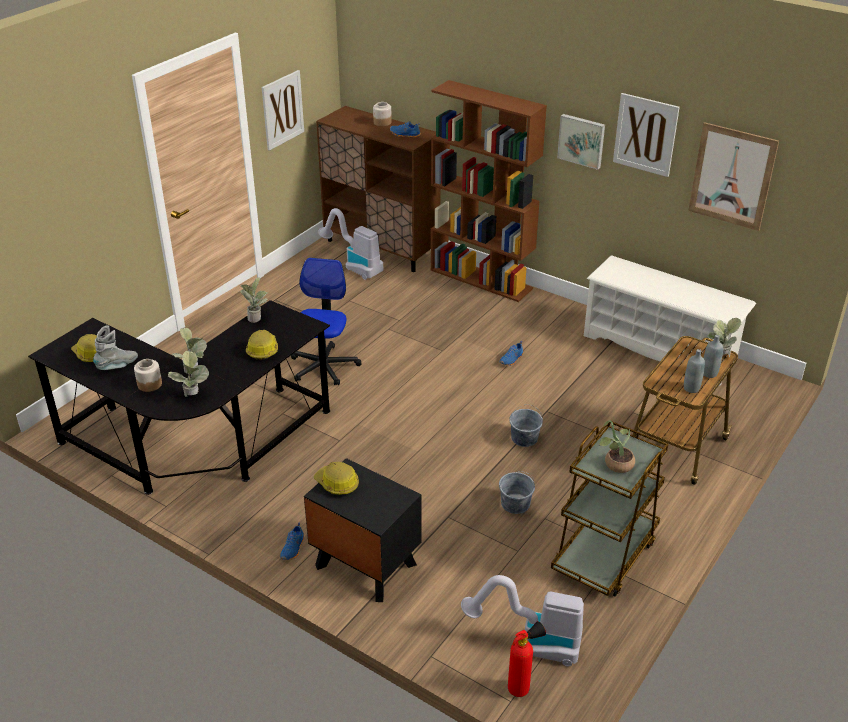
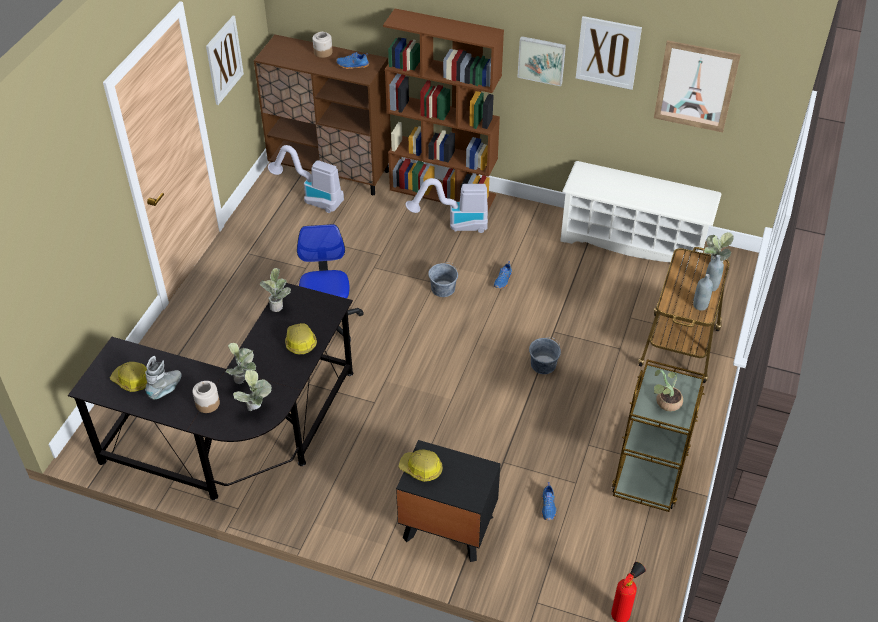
camera: 15 degrees left, 10 degrees up
blue shoe [280,522,304,560] -> blue shoe moved to [542,482,556,520]
vacuum cleaner [461,575,584,667] -> vacuum cleaner moved to [405,178,488,233]
grey bucket [499,471,535,514] -> grey bucket moved to [428,263,458,297]

